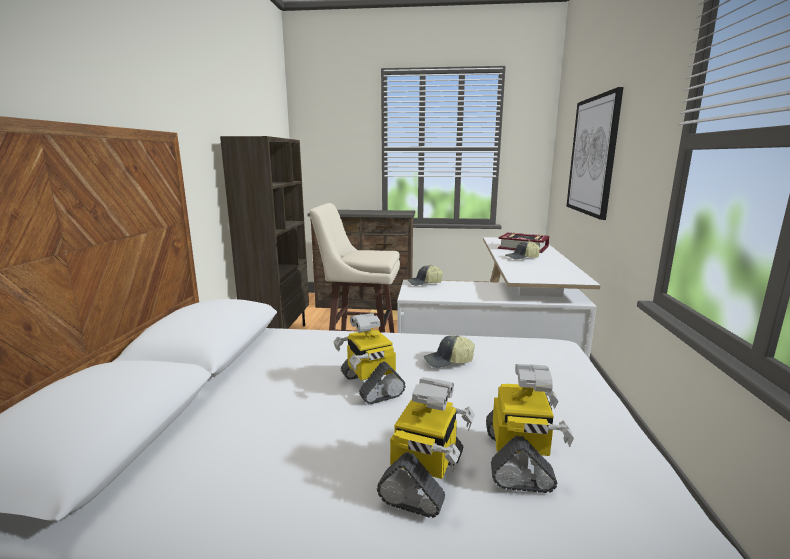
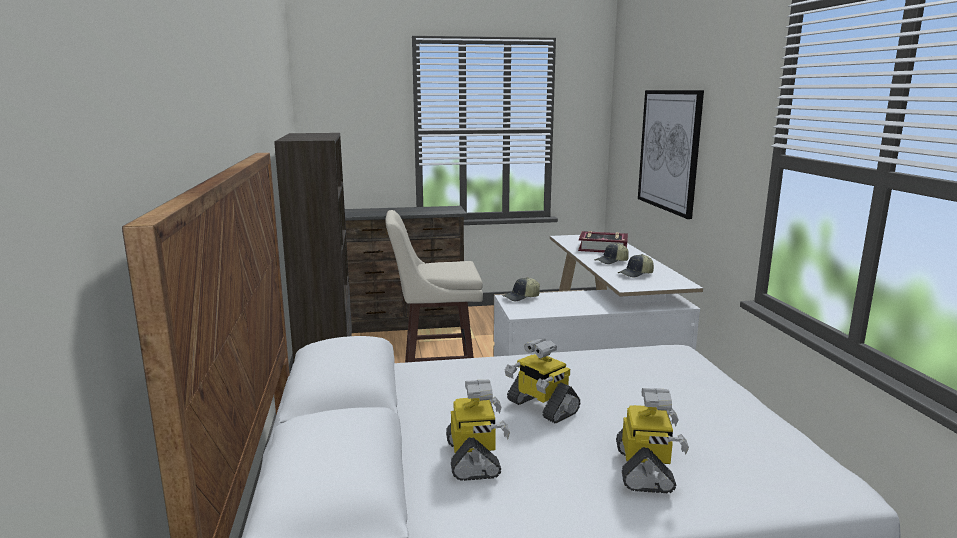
camera: 15 degrees left, 0 degrees up
cap [423,335,475,368] -> cap moved to [618,254,654,278]
toy robot [486,364,574,493] -> toy robot moved to [446,380,510,481]

